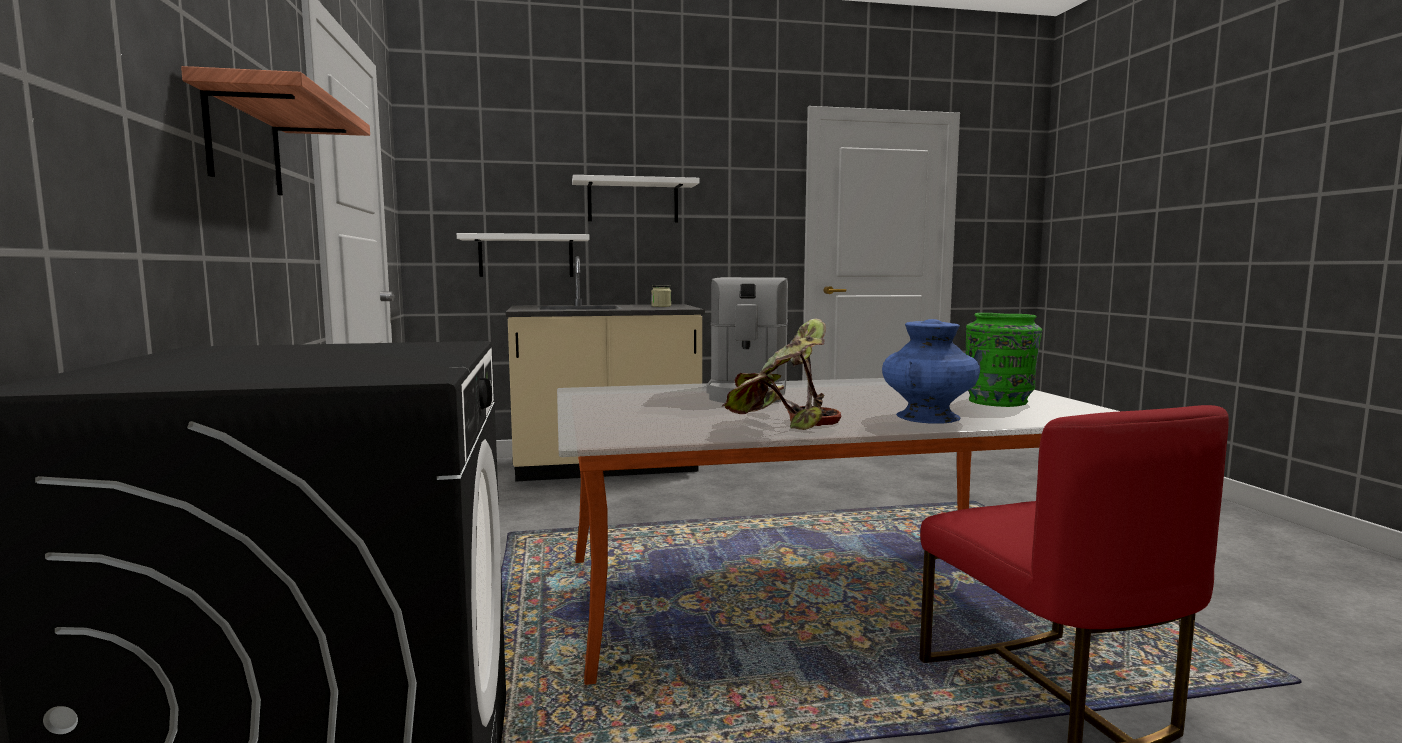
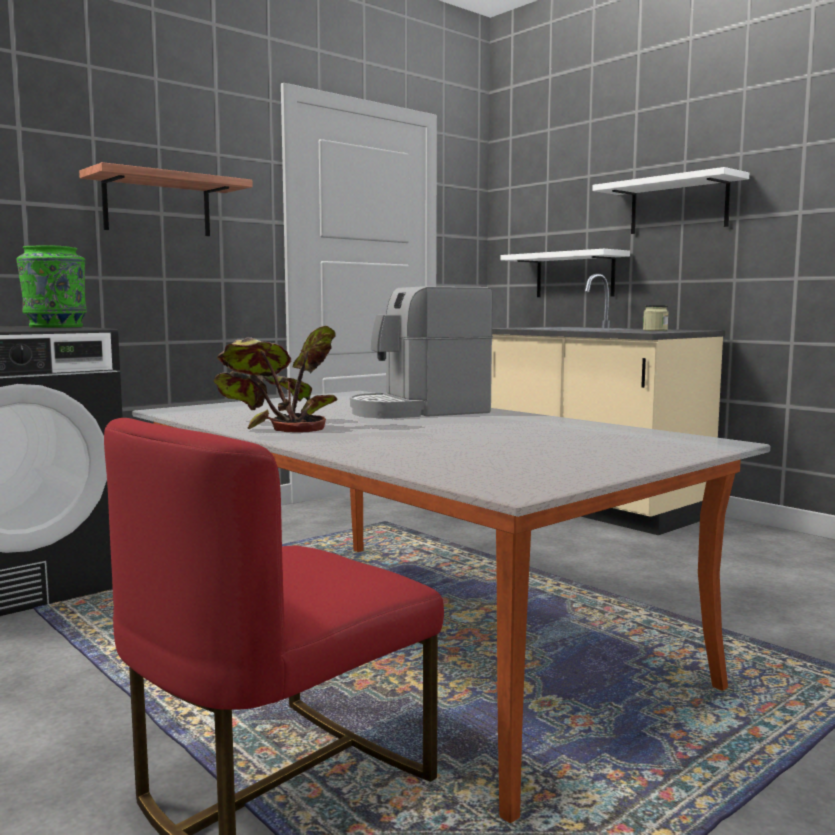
camera: 60 degrees right, 0 degrees up
blue vase [882,319,980,424] -> none
green vase [966,313,1042,407] -> green vase moved to [16,245,87,328]

